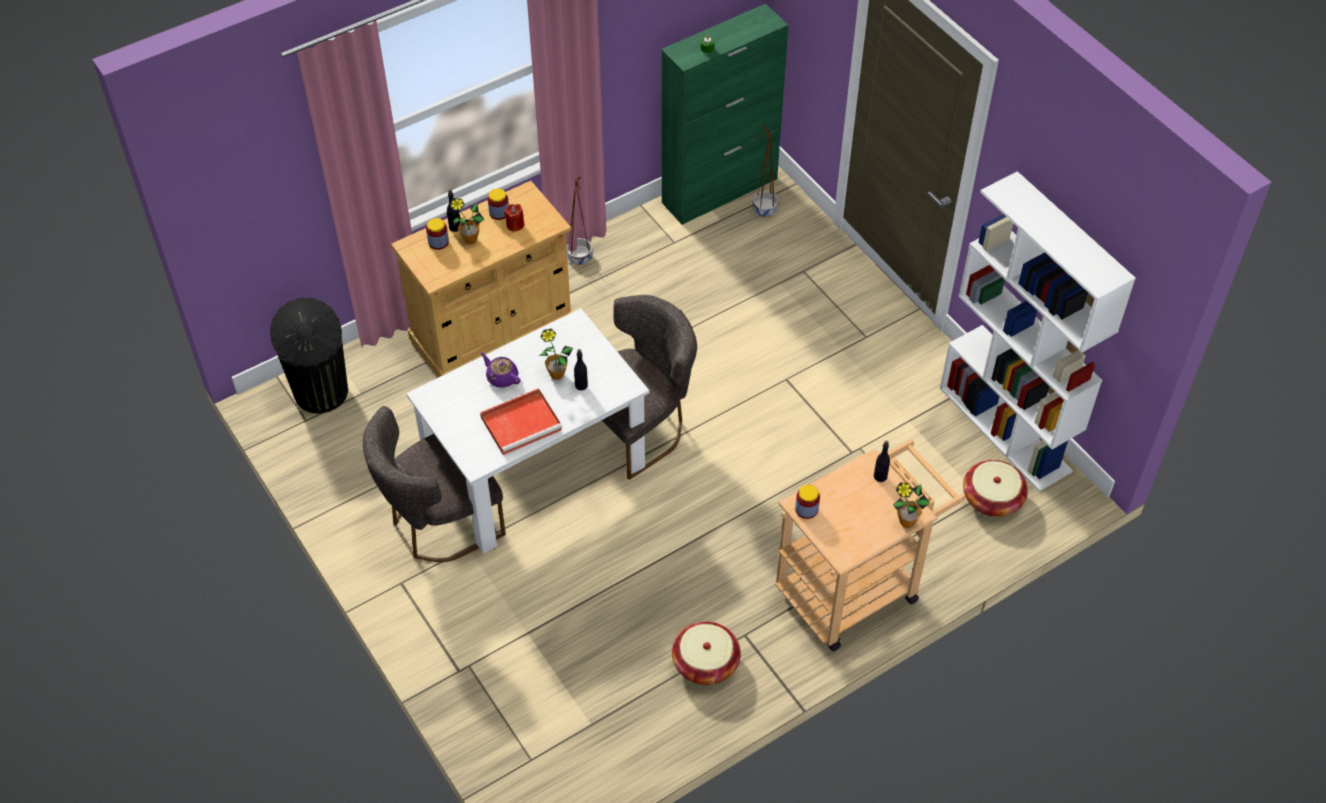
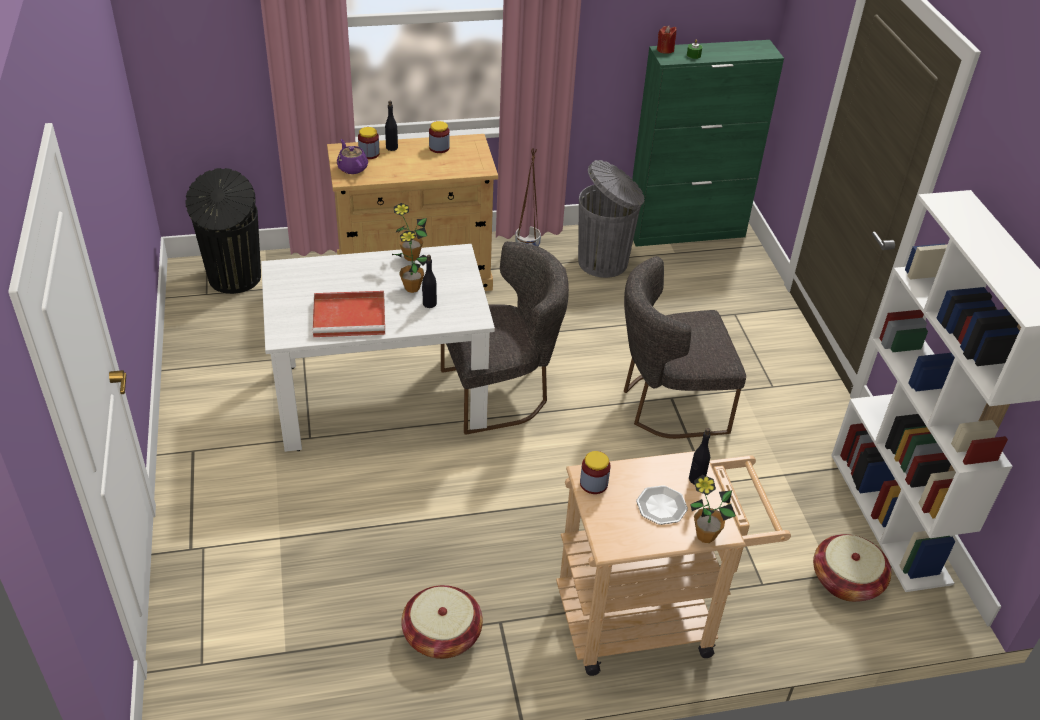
camera: 20 degrees right, 10 degrees down
grey chair [363,406,506,562] -> grey chair moved to [624,256,746,439]
potted plant [449,198,485,244] -> potted plant moved to [394,203,427,261]
purple teapot [481,352,521,388] -> purple teapot moved to [337,139,368,174]
red candle [504,204,525,232] -> red candle moved to [657,26,676,54]
brown planter [753,125,779,217] -> none
none -> grey trash can [578,160,645,278]
none -> plate [636,485,688,525]

